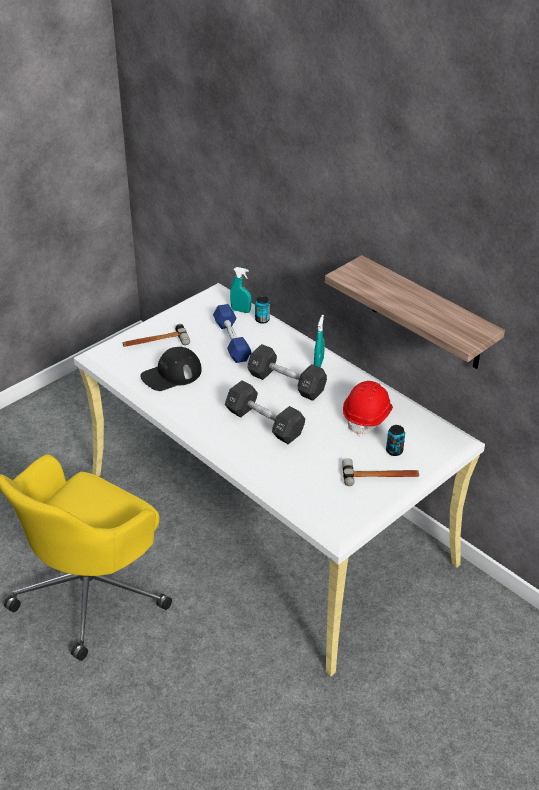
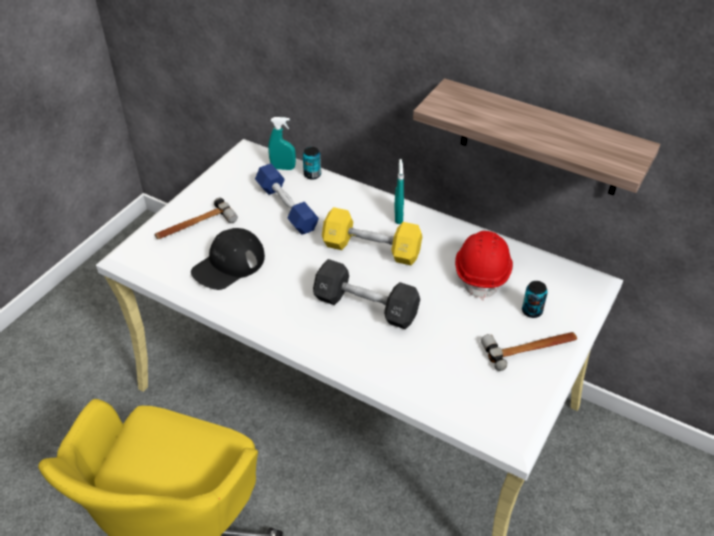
camera: 15 degrees left, 5 degrees up
black dumbbell [248,344,327,401] -> yellow dumbbell [322,207,422,265]

